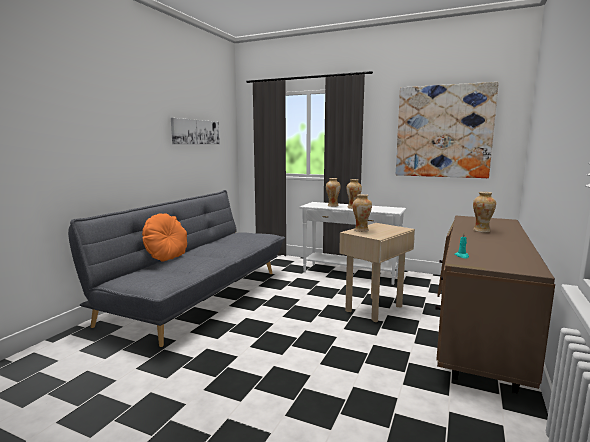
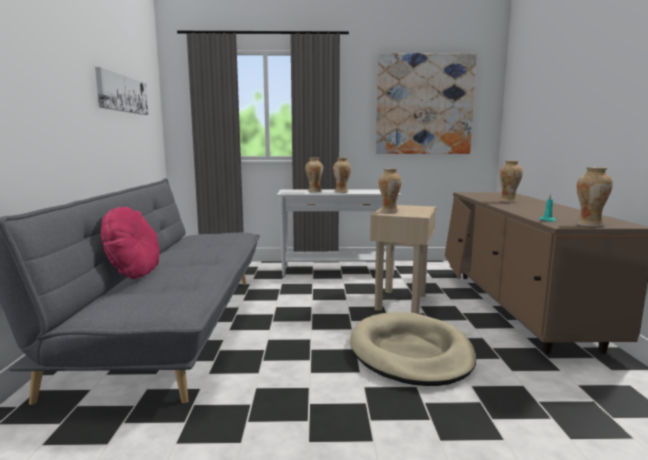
camera: 25 degrees left, 0 degrees up
orange pillow [142,213,187,262] -> pink pillow [101,207,160,279]
none -> beige dog bed [350,311,476,386]
none -> vase [577,167,613,227]

